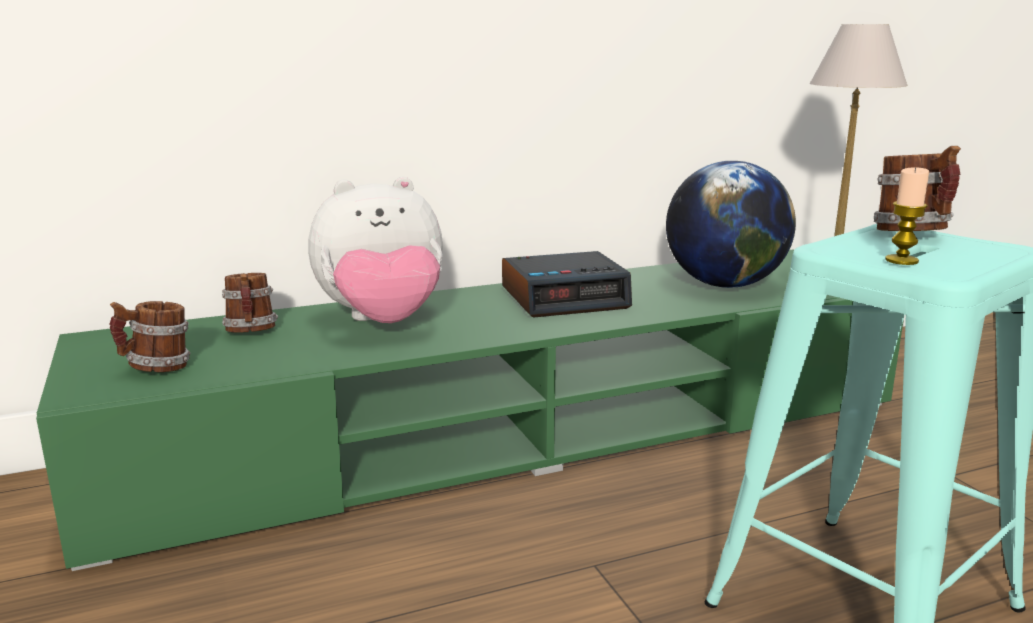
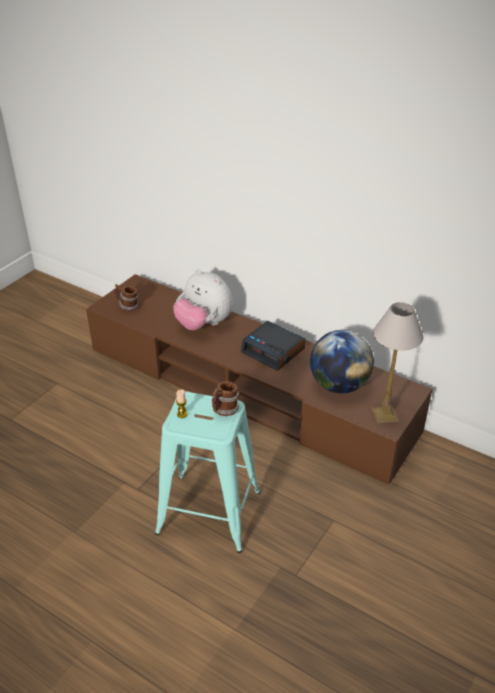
camera: 55 degrees right, 20 degrees up
green tv stand [36,249,904,571] -> brown tv stand [86,274,433,485]
mug [222,273,278,332] -> none

